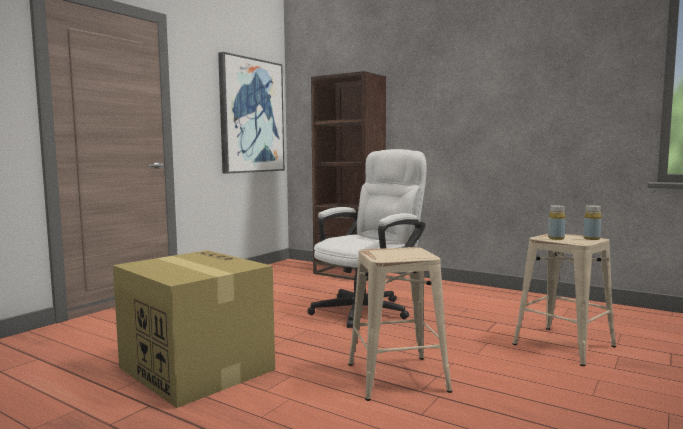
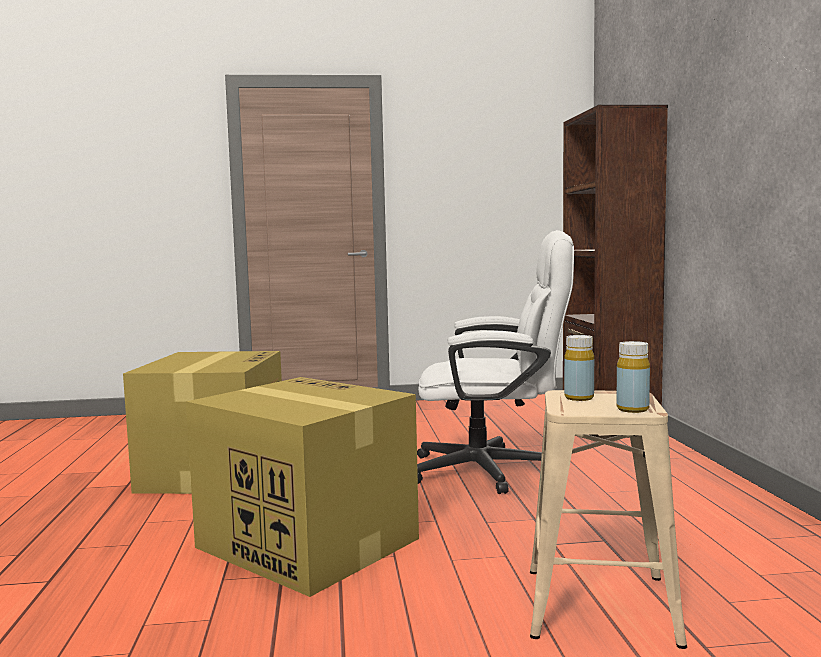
camera: 50 degrees right, 0 degrees up
picture [218,52,284,174] -> none
beige stool [348,247,452,401] -> cardboard box [186,377,419,597]

